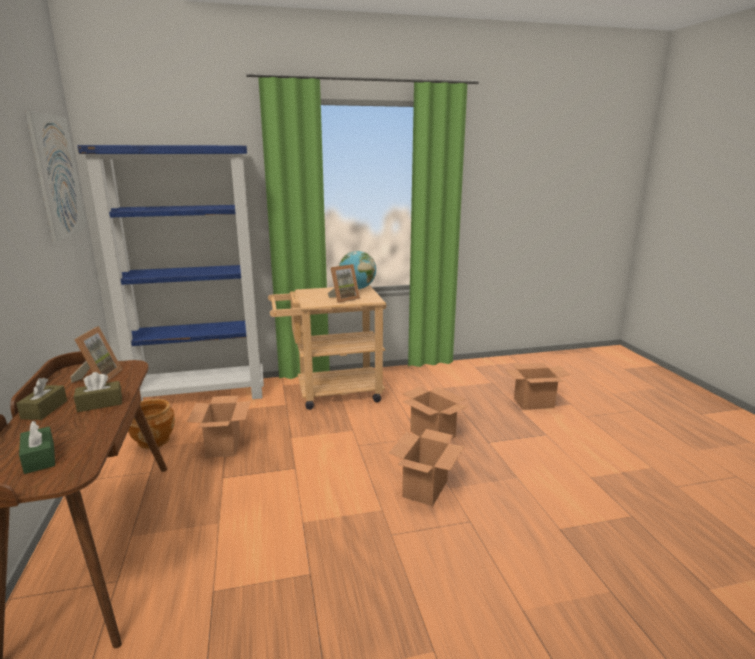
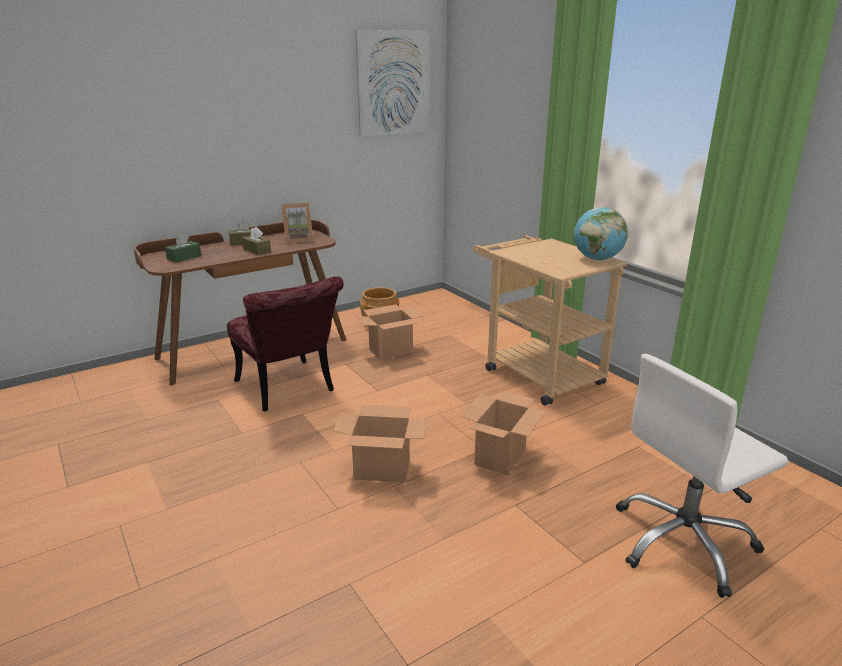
camera: 70 degrees right, 5 degrees up
blue bookcase [77,145,264,401] -> none
picture frame [328,264,360,303] -> none
cardboard box [506,363,570,410] -> white office chair [616,354,788,598]
none -> red chair [227,276,343,411]

